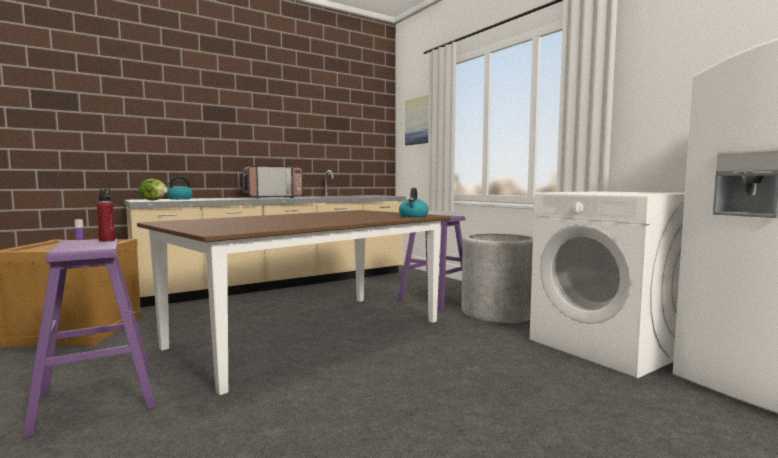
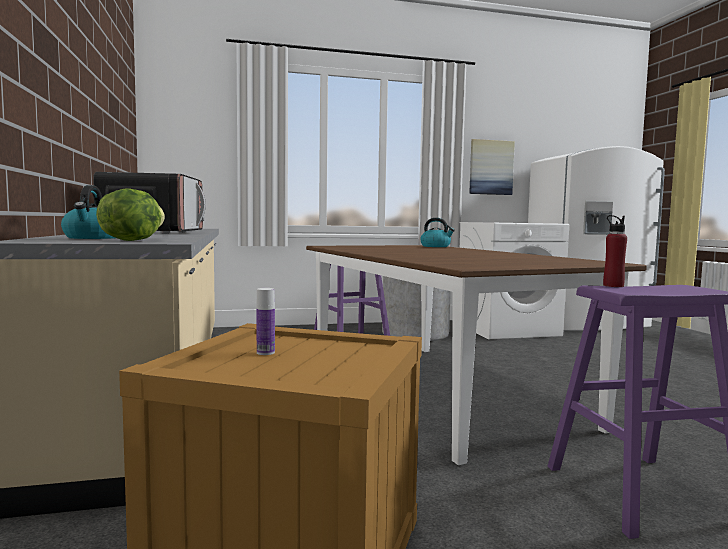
camera: 70 degrees left, 0 degrees up
picture [405,95,429,145] -> picture moved to [469,139,515,195]

